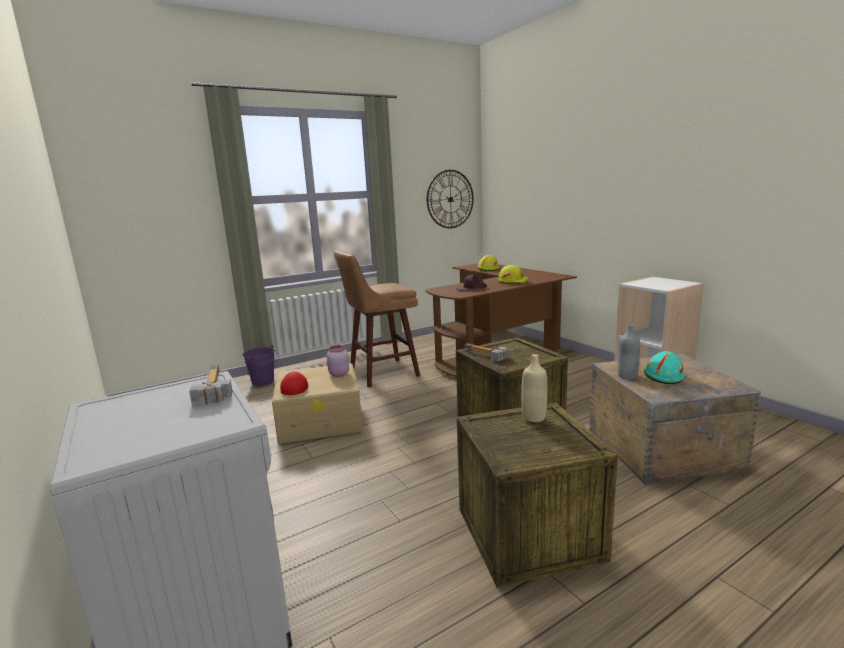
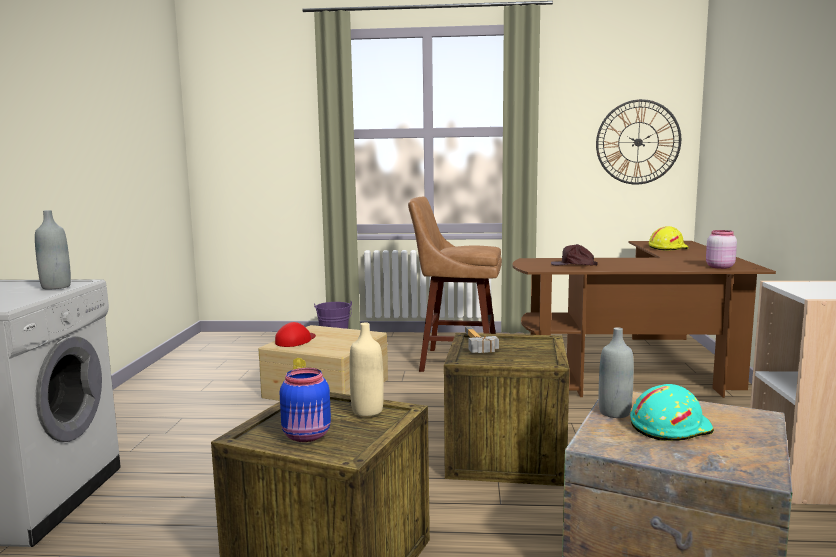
camera: 35 degrees right, 5 degrees down
hammer [189,364,232,405] -> grey bottle [35,210,71,289]
pink jar [327,345,349,377] -> pink jar moved to [706,230,737,269]
yellow hard hat [498,265,528,284] -> none
none -> blue jar [280,368,331,442]

